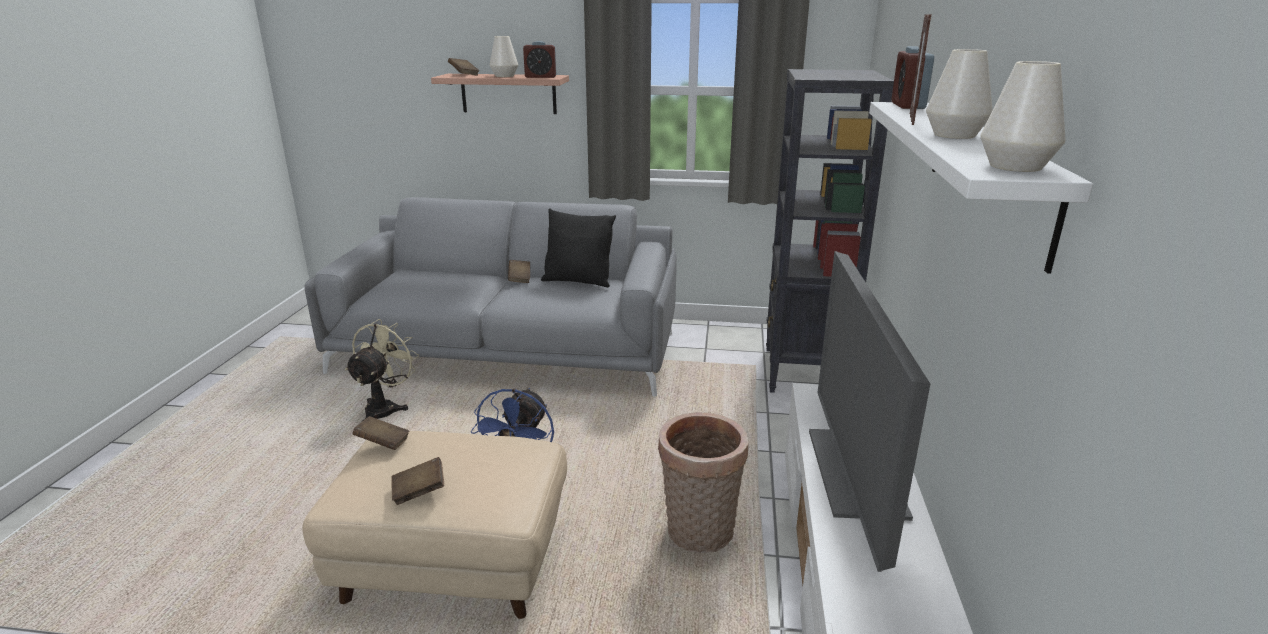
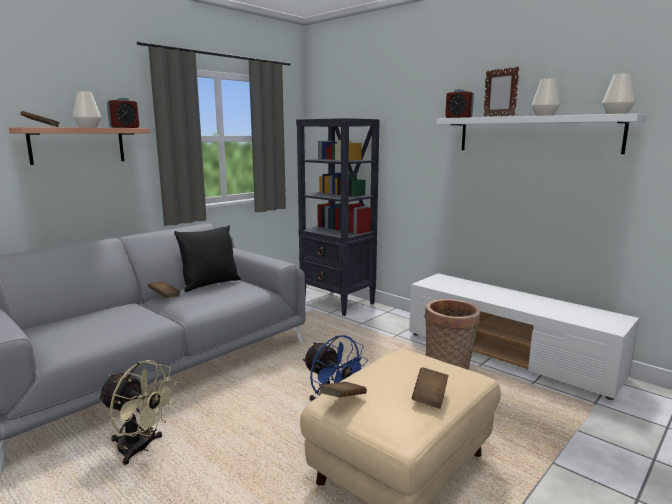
camera: 55 degrees left, 10 degrees down
beige fan [345,319,419,421] -> beige fan turned 150 degrees clockwise [98,360,178,465]
television [809,251,930,572] -> none

